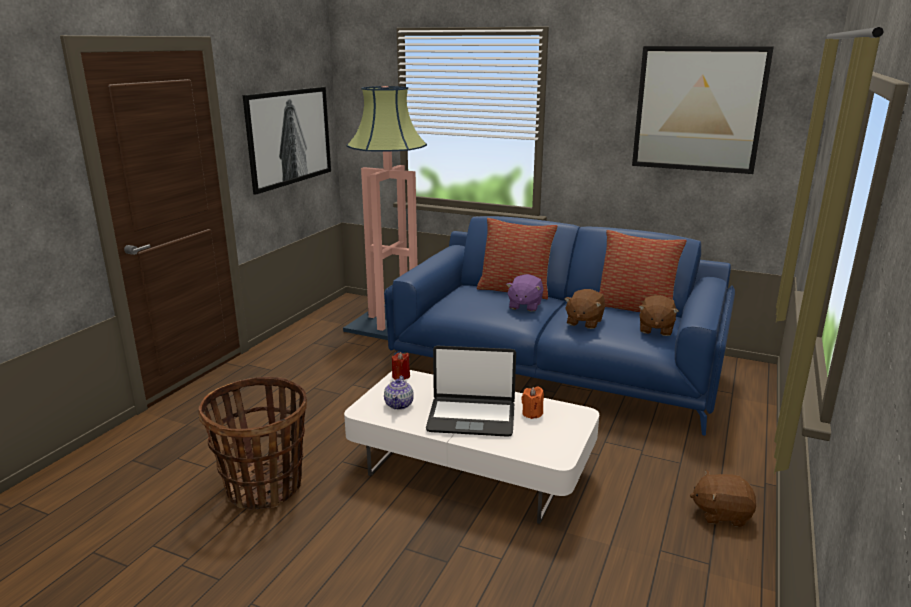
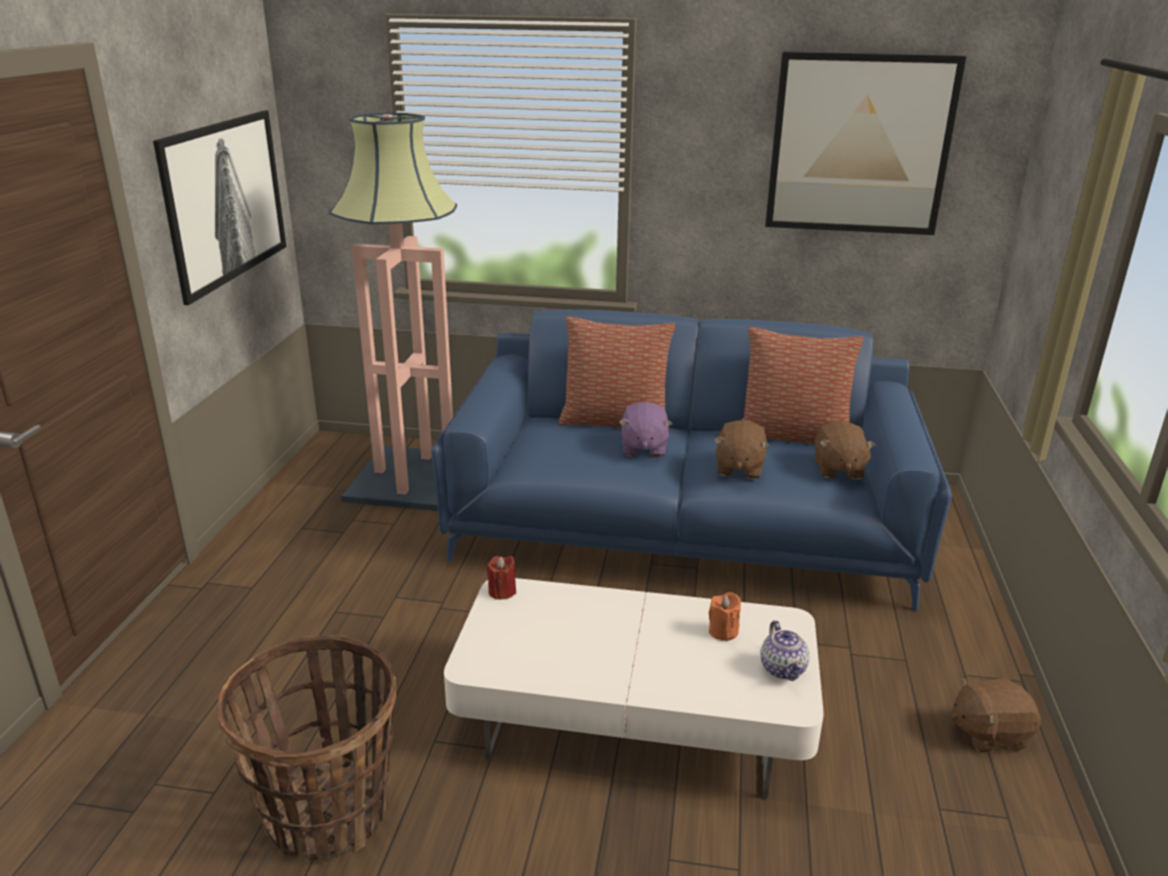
camera: 15 degrees left, 5 degrees up
teapot [384,376,414,410] -> teapot moved to [761,620,810,681]
laptop [426,346,516,437] -> none

